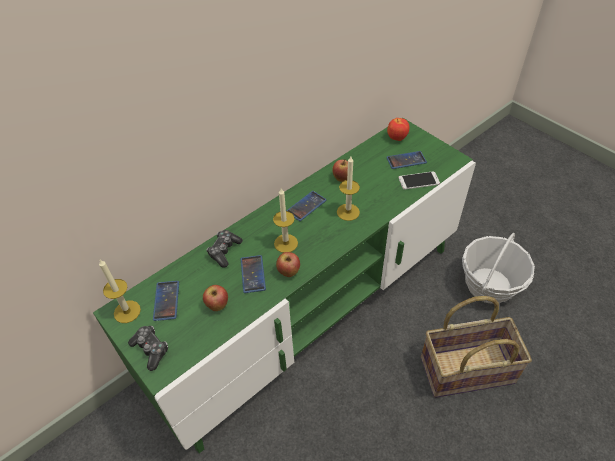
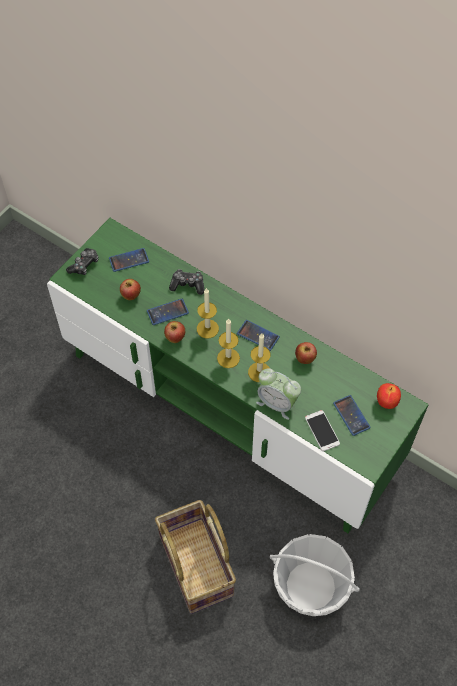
camera: 75 degrees right, 10 degrees up
candle [99,260,141,323] -> candle moved to [217,318,240,368]
none -> alarm clock [256,368,301,420]

